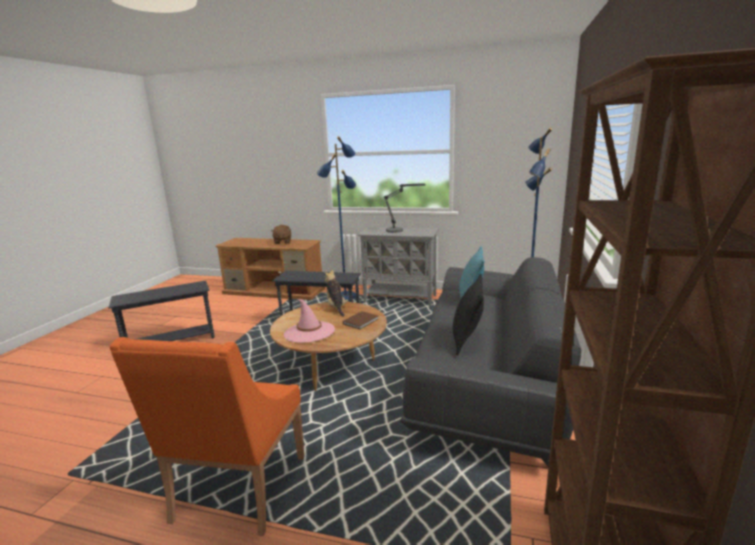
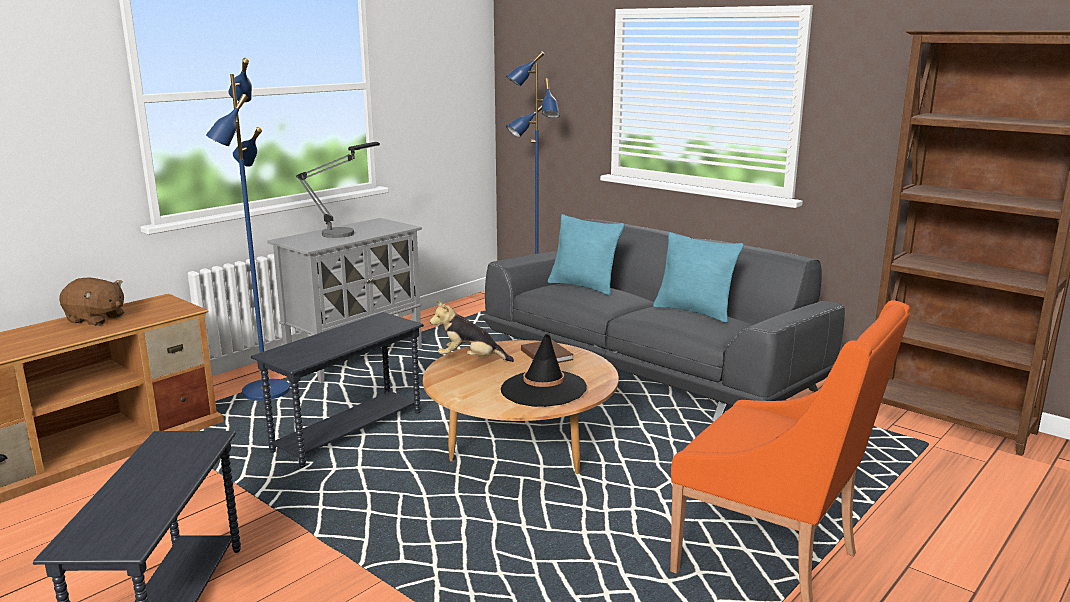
camera: 65 degrees left, 0 degrees up
pink hat [284,299,335,343] -> black hat [501,334,587,407]
black pillow [453,274,484,355] -> turquoise pillow [653,232,744,323]

